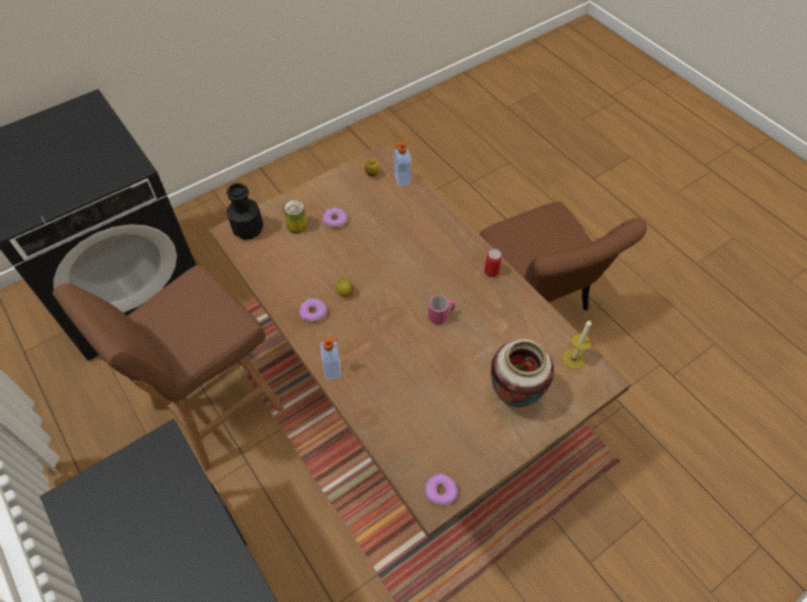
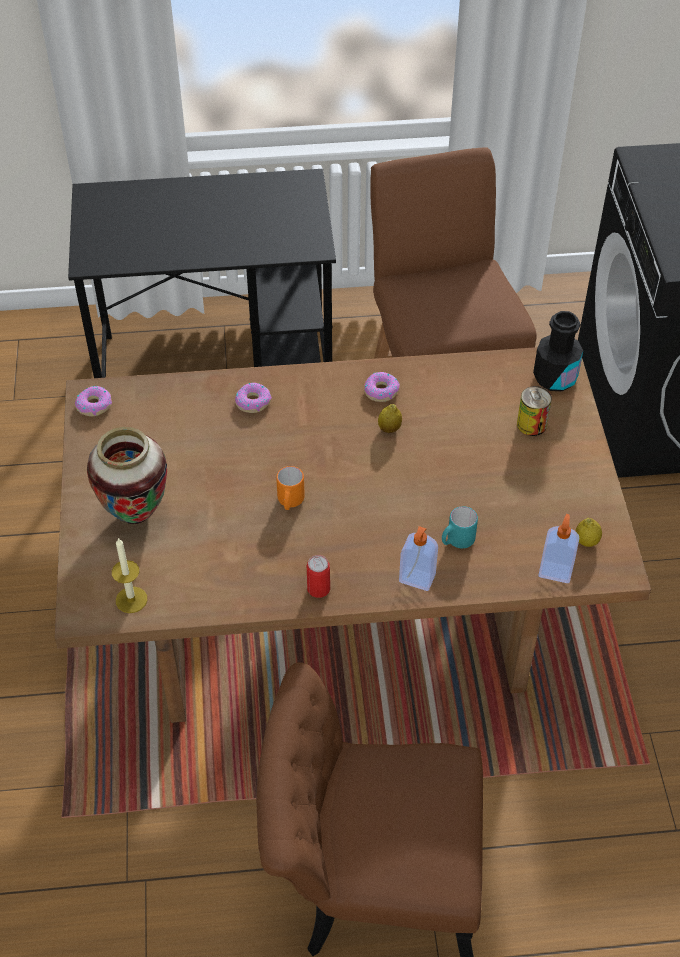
camera: 120 degrees right, 5 degrees down
soap dispenser [320,338,342,380] -> soap dispenser moved to [399,526,438,591]
donut [322,208,348,228] -> donut moved to [235,383,272,413]
pink mug [428,296,455,325] -> orange mug [276,466,305,510]
none -> turquoise mug [442,506,478,548]

